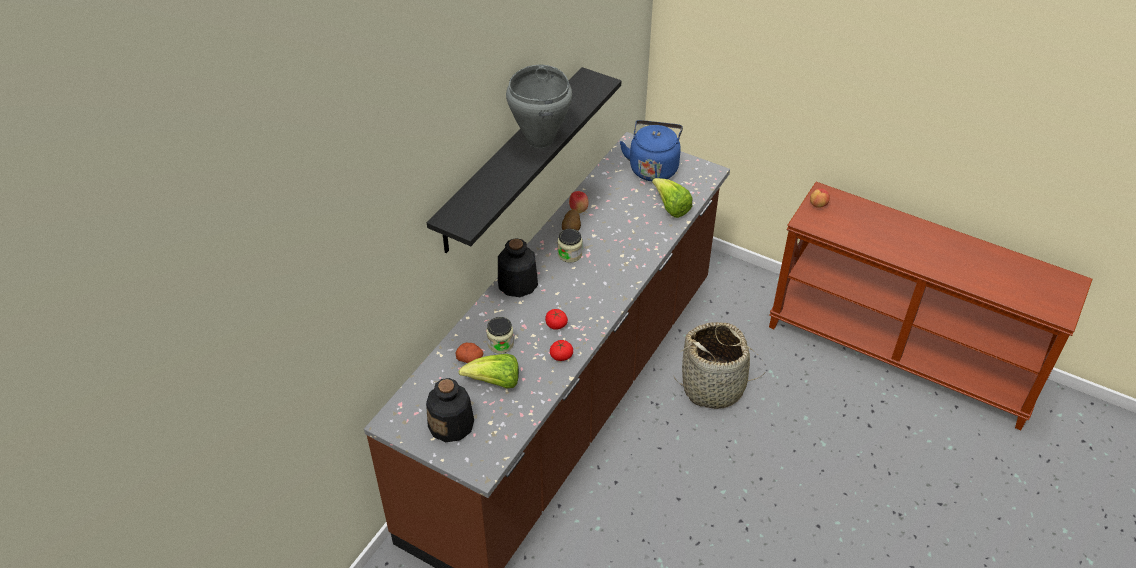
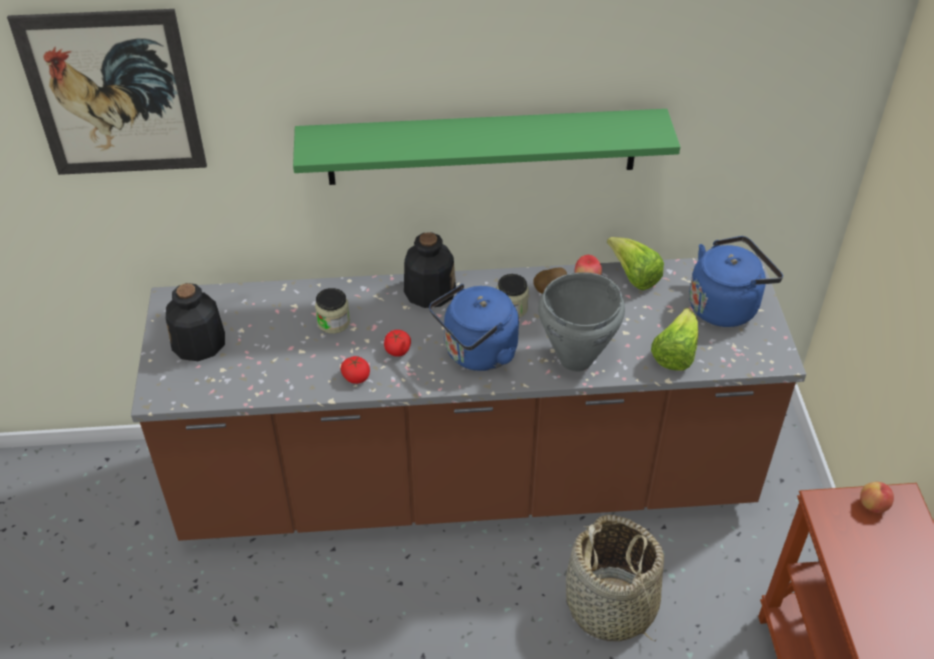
camera: 55 degrees right, 0 degrees up
black shelf [427,67,621,253] -> green shelf [293,109,680,185]
potato [456,343,483,363] -> none
lettuce [459,354,519,388] -> lettuce moved to [607,237,664,290]
grey cooking pot [506,65,572,148] -> grey cooking pot moved to [538,272,625,372]
none -> picture [7,9,207,175]
none -> blue kettle [429,284,519,371]

